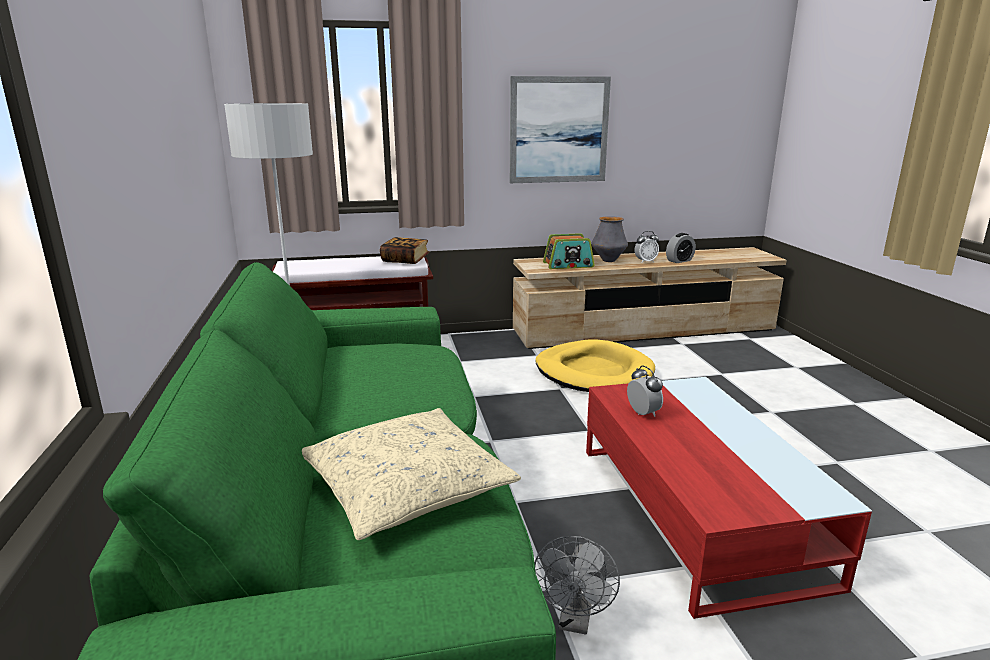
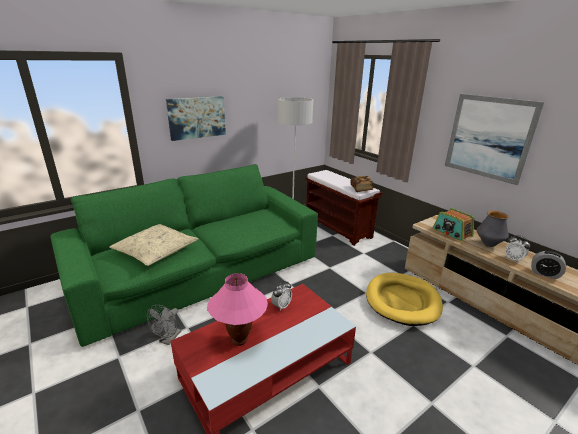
camera: 65 degrees right, 5 degrees up
grey fan [535,536,620,635] -> grey fan turned 60 degrees counterclockwise [147,305,181,345]
none -> picture [166,96,226,141]
none -> pink table lamp [207,273,268,346]

